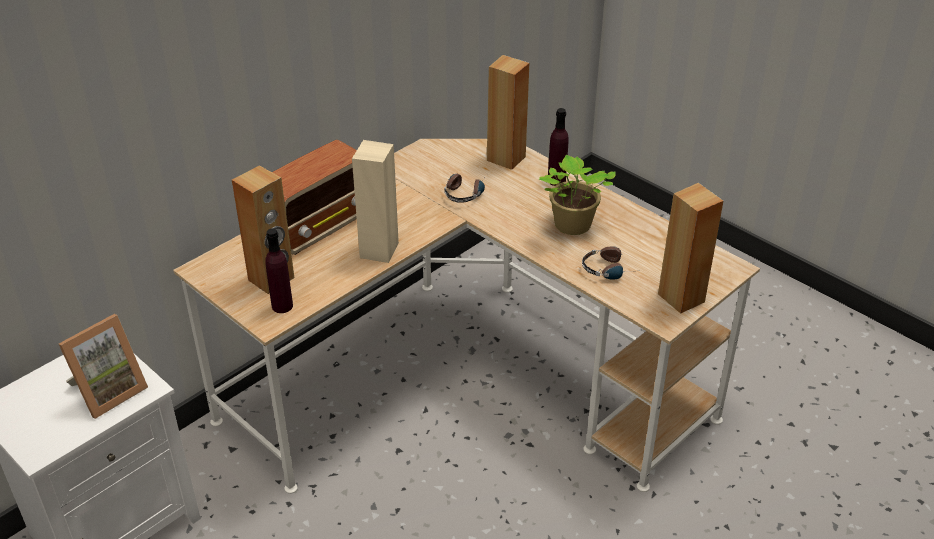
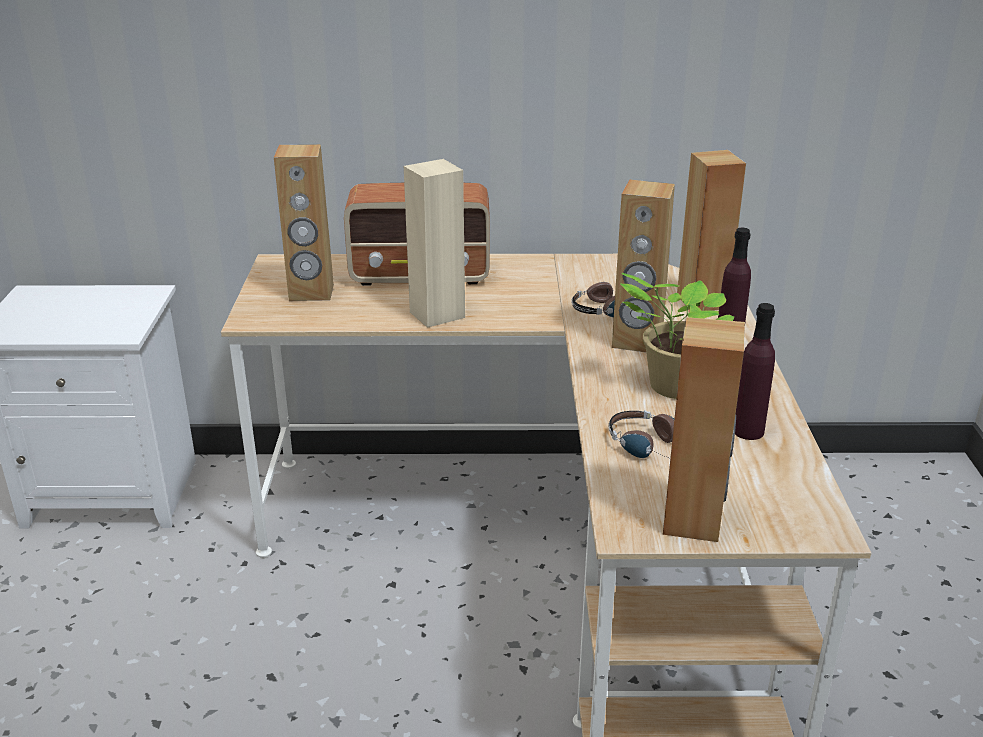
camera: 45 degrees right, 10 degrees down
picture frame [59,314,148,419] -> none
purple bottle [265,228,293,313] -> purple bottle moved to [735,303,775,440]
none -> brown speaker [612,180,675,353]

